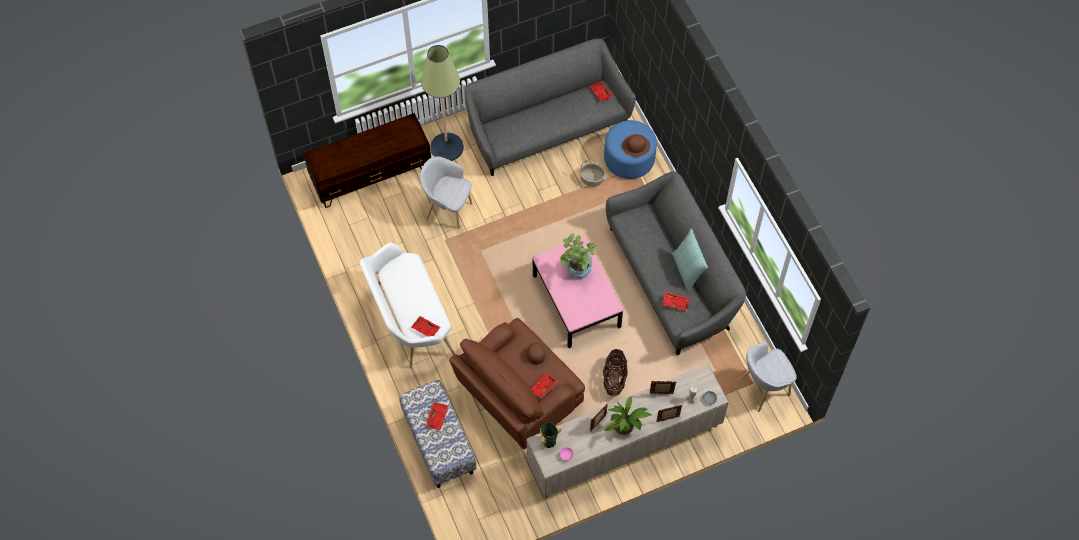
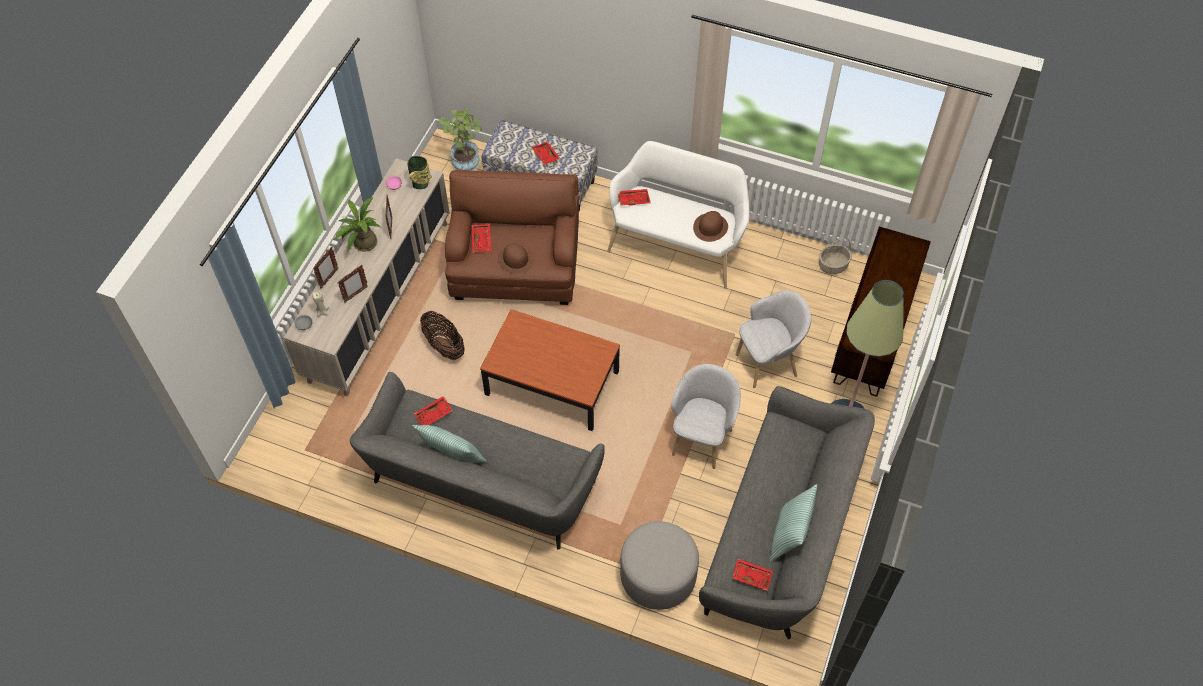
camera: 135 degrees right, 5 degrees down
pink coffee table [532,237,623,348] -> brown coffee table [480,309,620,431]
potted plant [560,233,598,279] -> potted plant moved to [439,109,482,171]
basket [579,160,605,187] -> basket moved to [819,238,852,274]
blue ottoman [604,120,657,179] -> grey ottoman [620,521,699,610]
brown hat [622,134,650,157] -> brown hat moved to [693,211,728,242]
grey armchair [740,342,797,412] -> grey armchair moved to [671,364,741,469]
none -> pillow [769,484,817,562]

